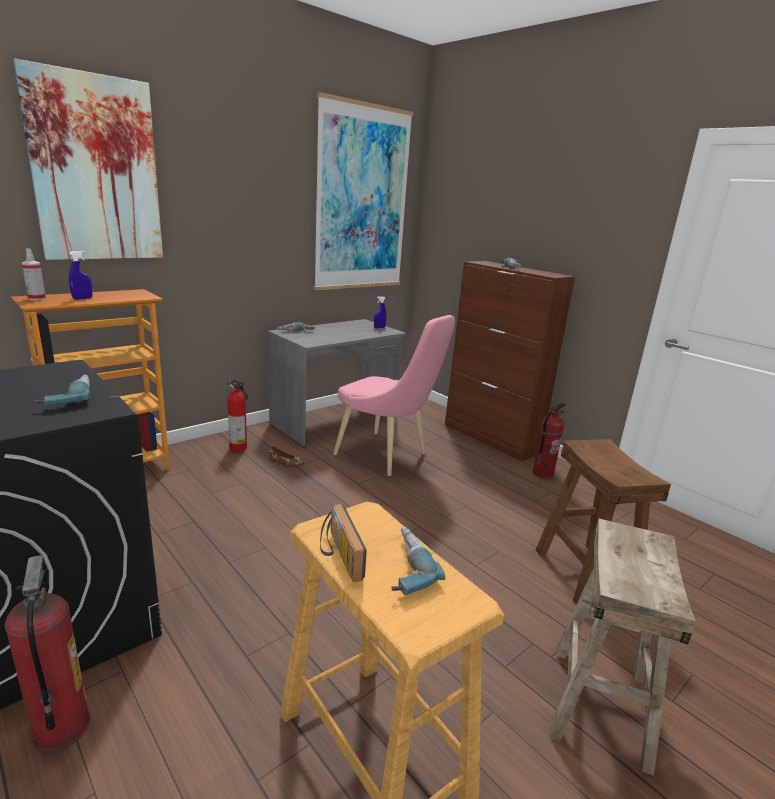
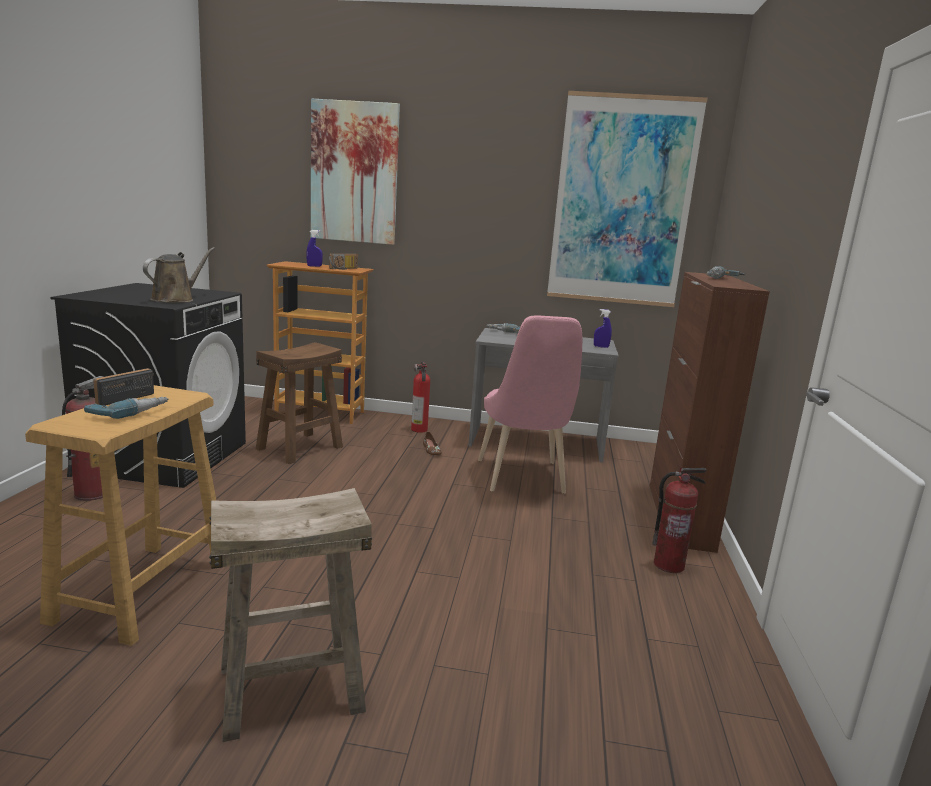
camera: 50 degrees right, 5 degrees down
spray bottle [22,249,46,301] -> none
power drill [35,375,90,406] -> brown watering can [143,247,215,302]
brown stool [536,439,671,605] -> brown stool moved to [256,342,343,464]
none -> radio [329,254,358,270]

